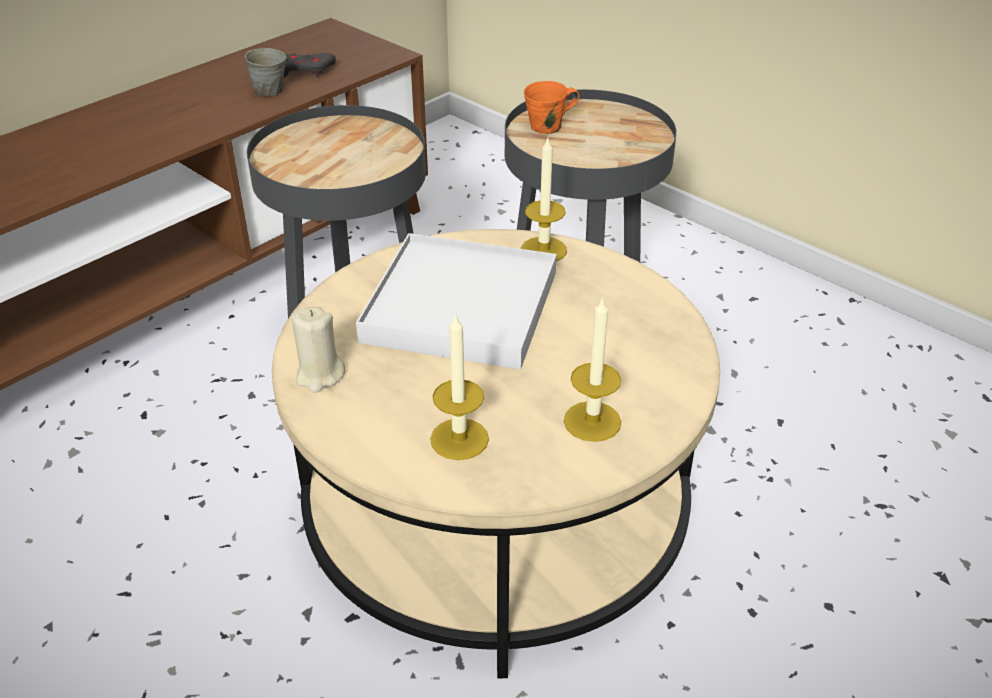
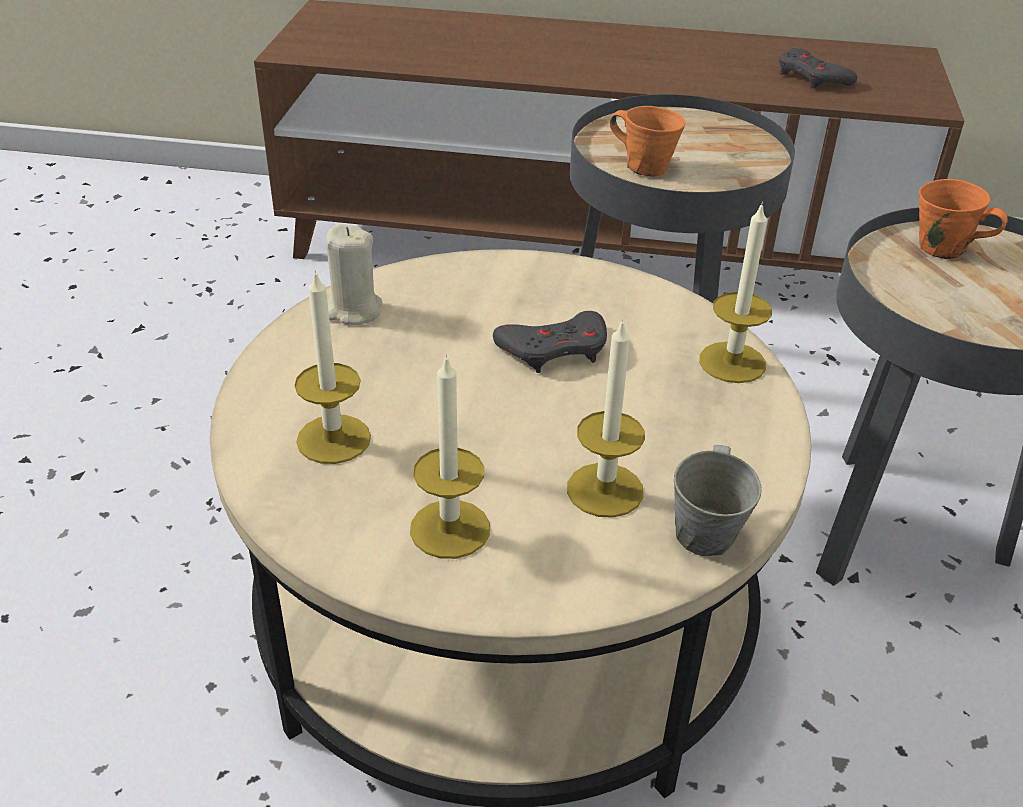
camera: 55 degrees right, 0 degrees up
grey mug [245,48,286,97] -> grey mug moved to [674,445,762,556]
white tray [356,233,557,370] -> grey game controller [493,310,607,373]
none -> candle [567,318,645,518]
none -> orange mug [609,106,685,176]

